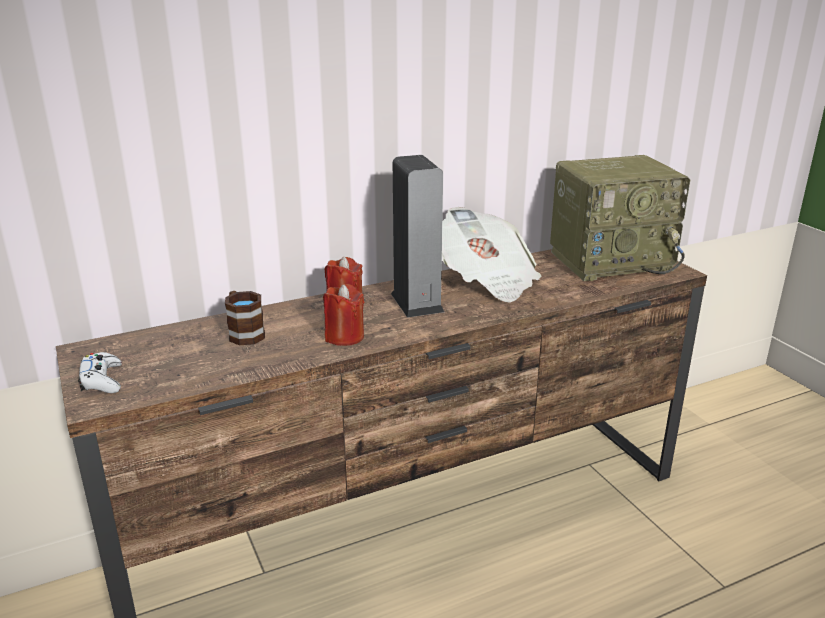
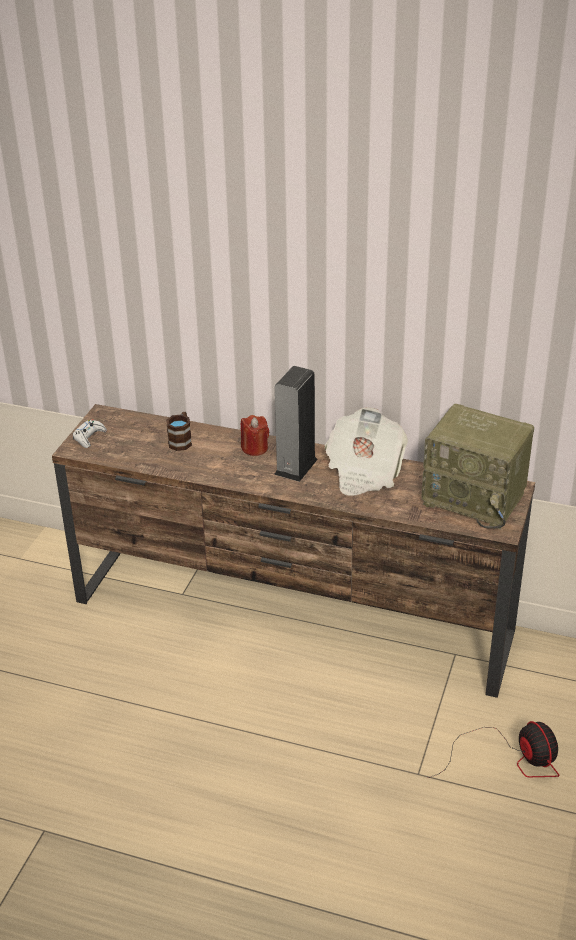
camera: 45 degrees right, 10 degrees up
red candle [323,284,364,346] -> none
none -> fan [428,721,559,778]

